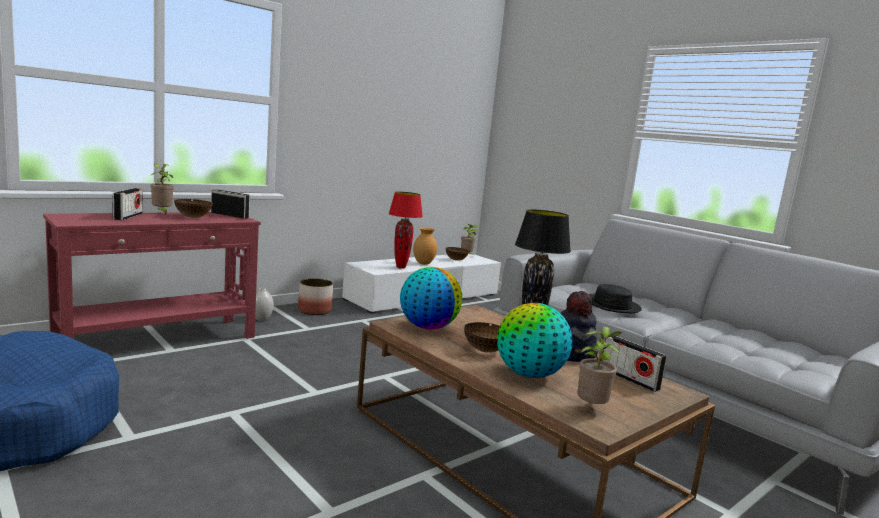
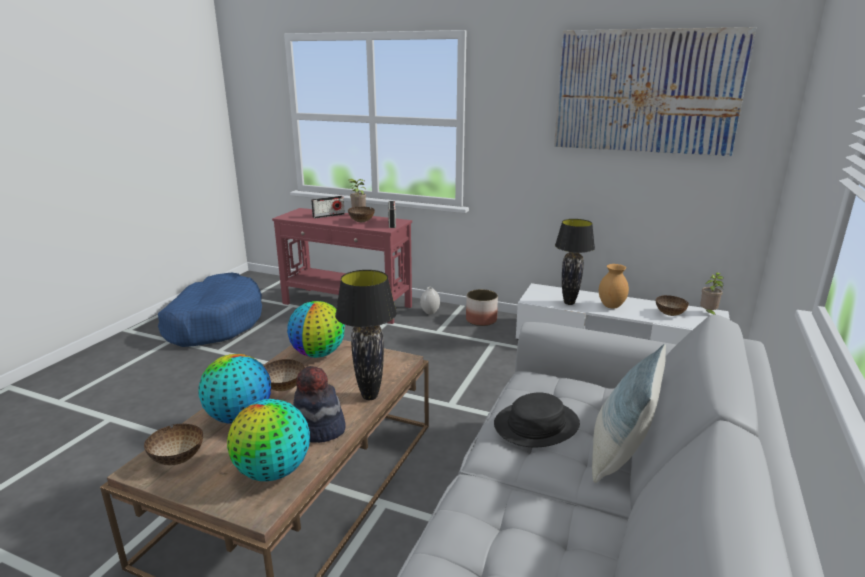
camera: 65 degrees right, 10 degrees up
red table lamp [389,192,423,269] -> black table lamp [555,219,595,305]
potted plant [577,327,622,404] -> bowl [144,424,203,465]
radio [603,336,667,392] -> globe [227,399,310,481]
none -> picture [554,27,756,156]
none -> pillow [592,344,666,483]

